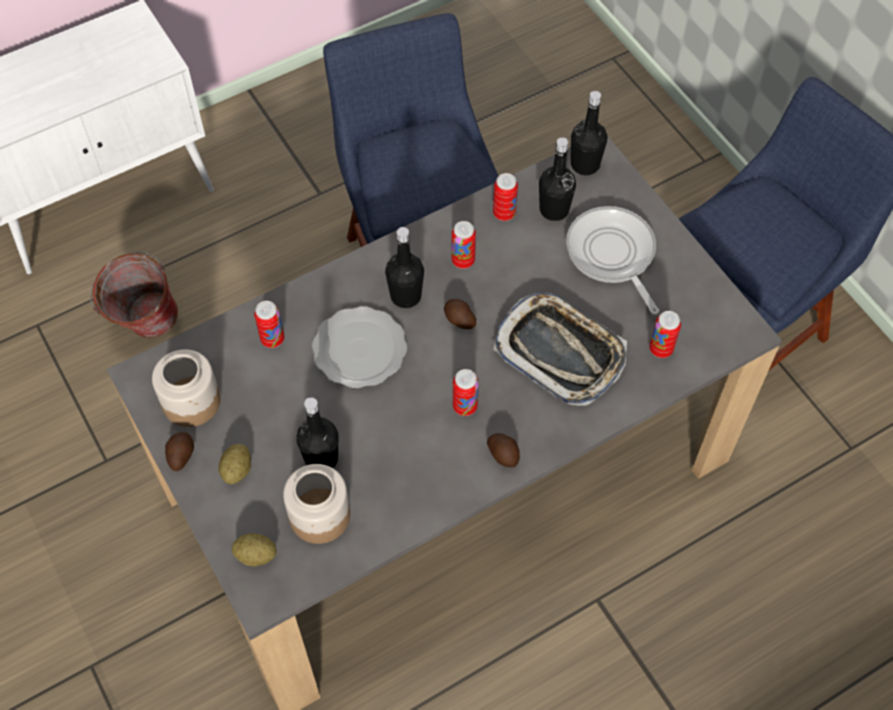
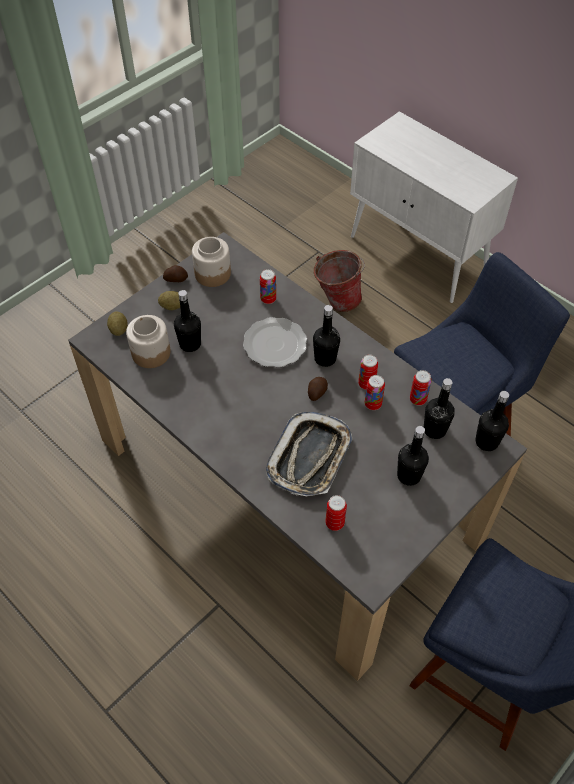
camera: 75 degrees right, 5 degrees down
can [453,369,479,416] -> can moved to [365,375,385,410]
potato [487,433,520,467] -> none
frying pan [566,206,659,315] -> black bottle [397,426,429,486]

